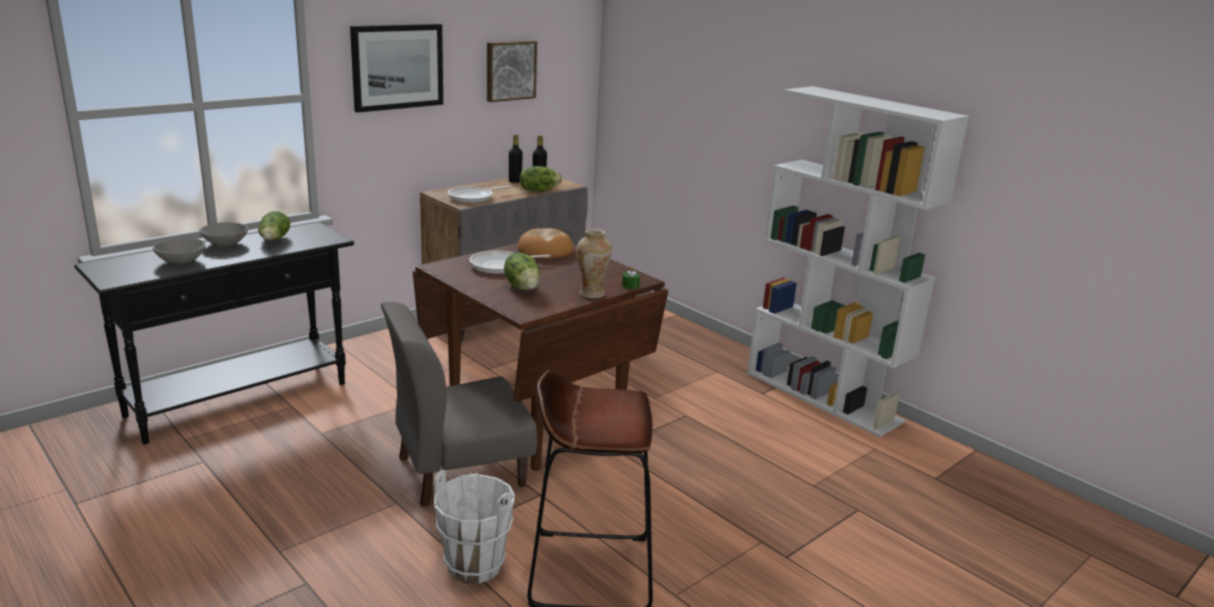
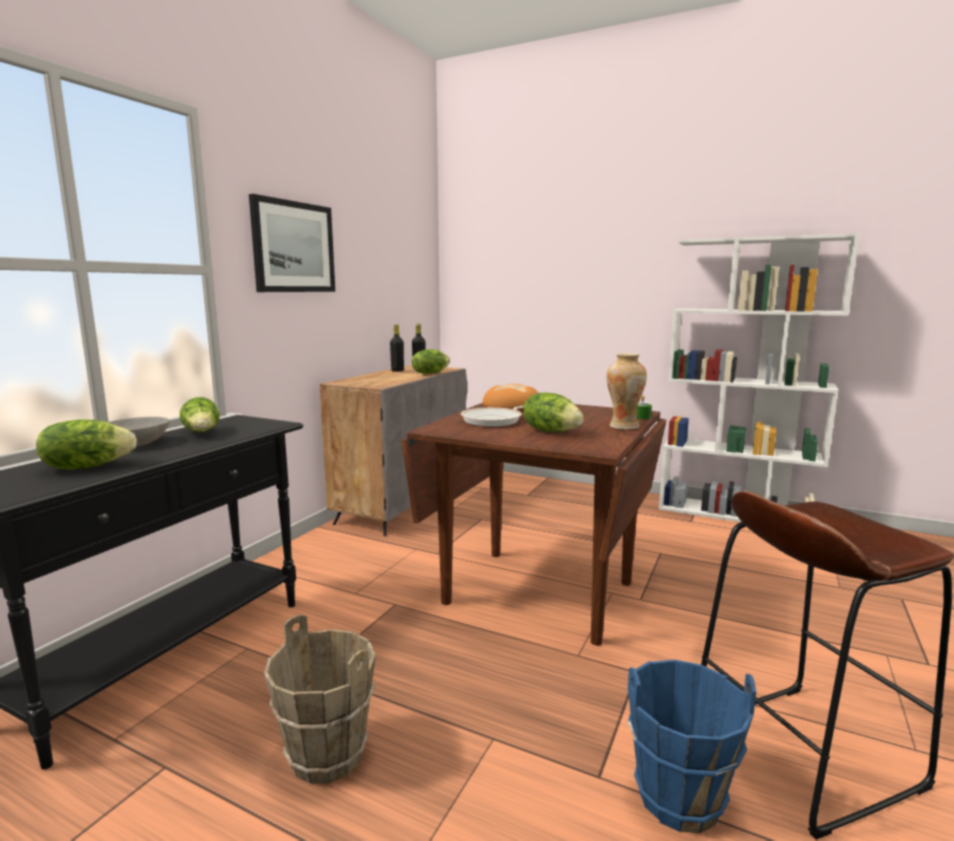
camera: 20 degrees left, 10 degrees down
grey bowl [153,238,206,264] -> lettuce [36,419,137,470]
grey chair [381,302,537,507] -> none
white bucket [434,470,515,584] -> blue bucket [628,660,756,833]
frying pan [448,186,510,203] -> none
picture [487,41,537,102] -> none
none -> brown bucket [264,614,376,784]

